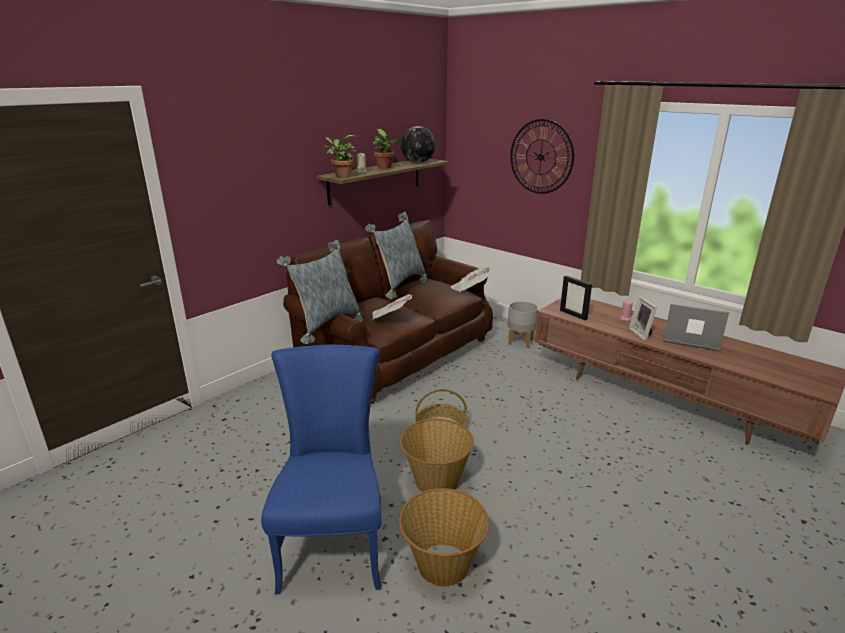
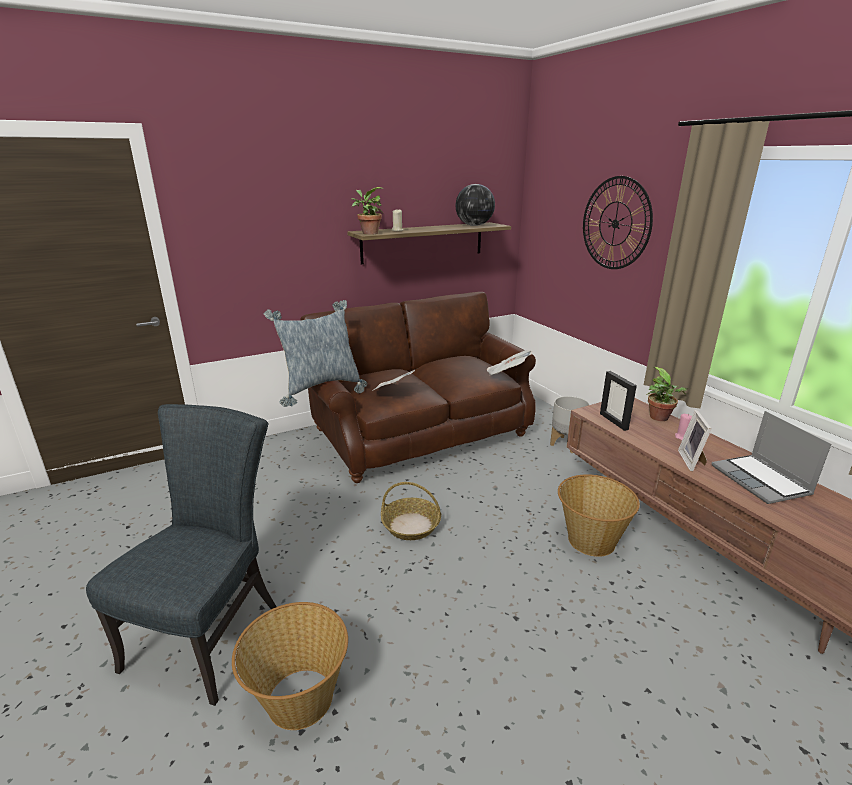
camera: 20 degrees right, 0 degrees up
blue chair [261,344,381,594] -> grey chair [86,404,277,706]
pillow [365,212,427,299] -> none
potted plant [373,129,400,169] -> potted plant moved to [648,367,688,421]
basket [400,419,474,492] -> basket moved to [558,474,640,557]
laptop [663,304,729,351] -> laptop turned 150 degrees counterclockwise [712,411,831,504]

